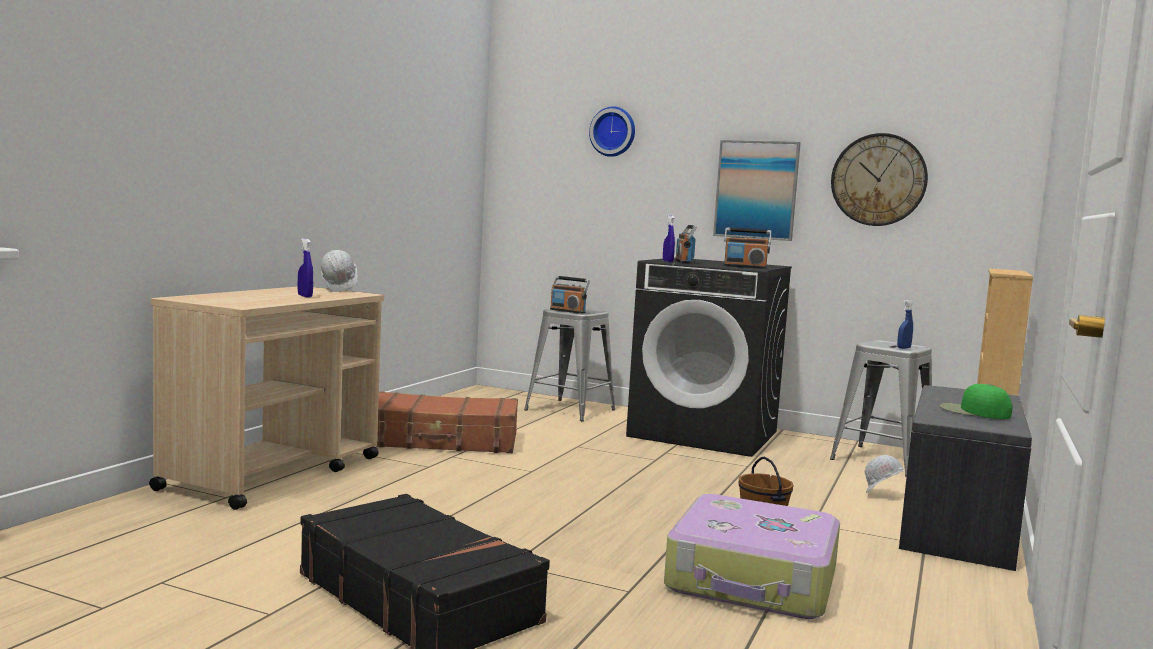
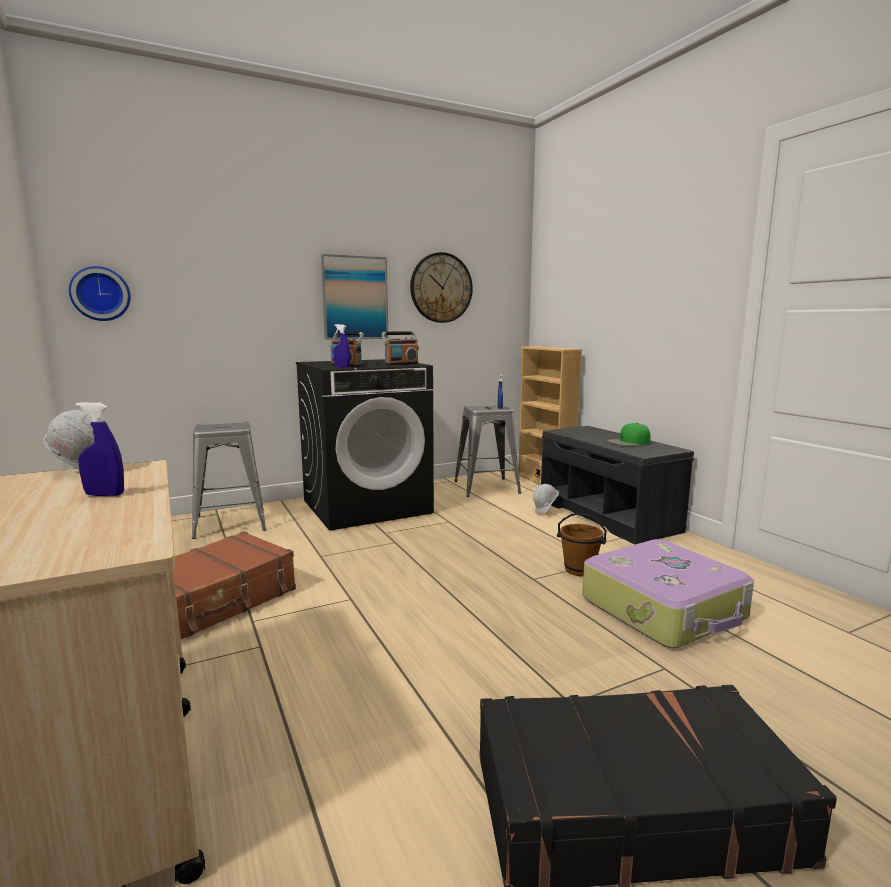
camera: 50 degrees left, 5 degrees up
radio [550,276,590,314] -> none
wall clock [589,107,635,157] -> wall clock moved to [69,266,131,321]

